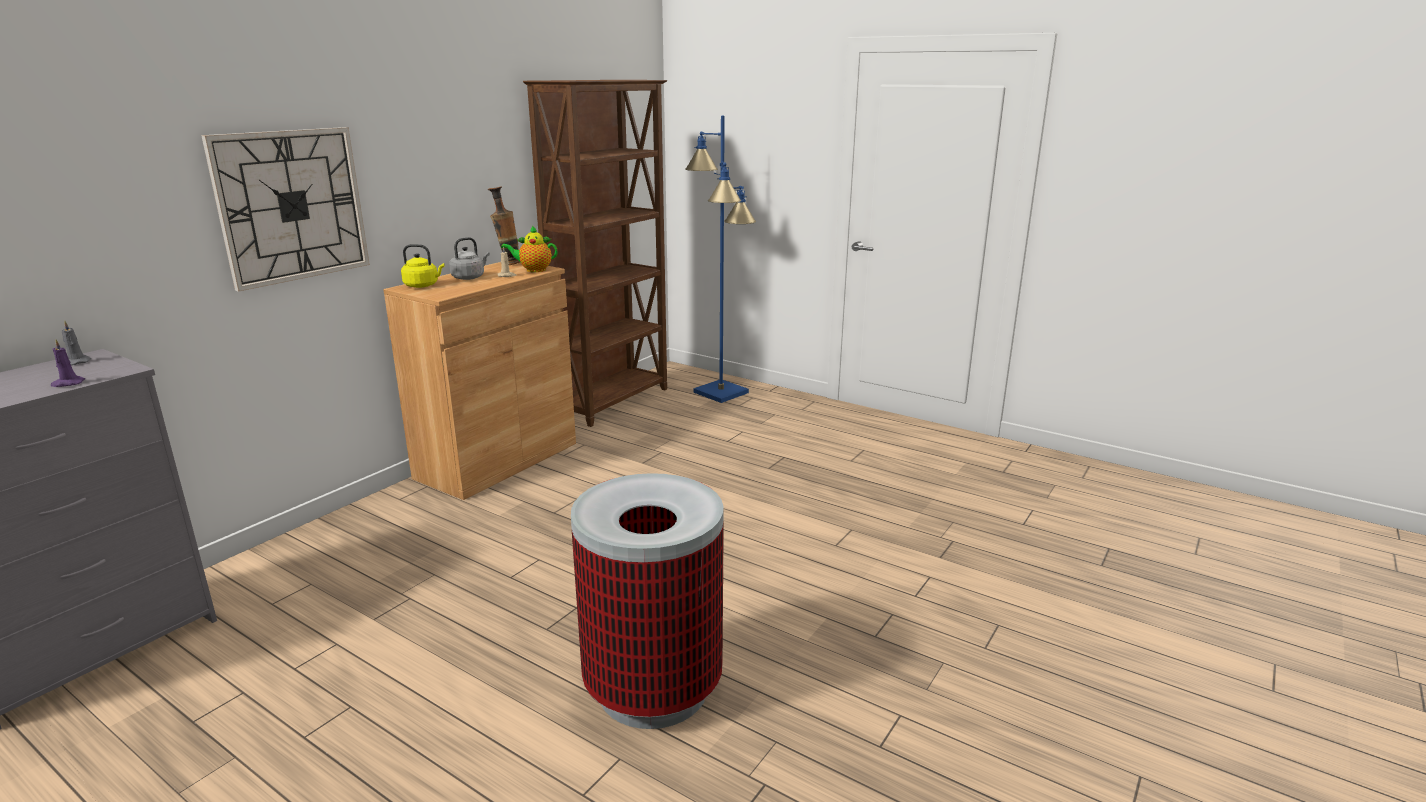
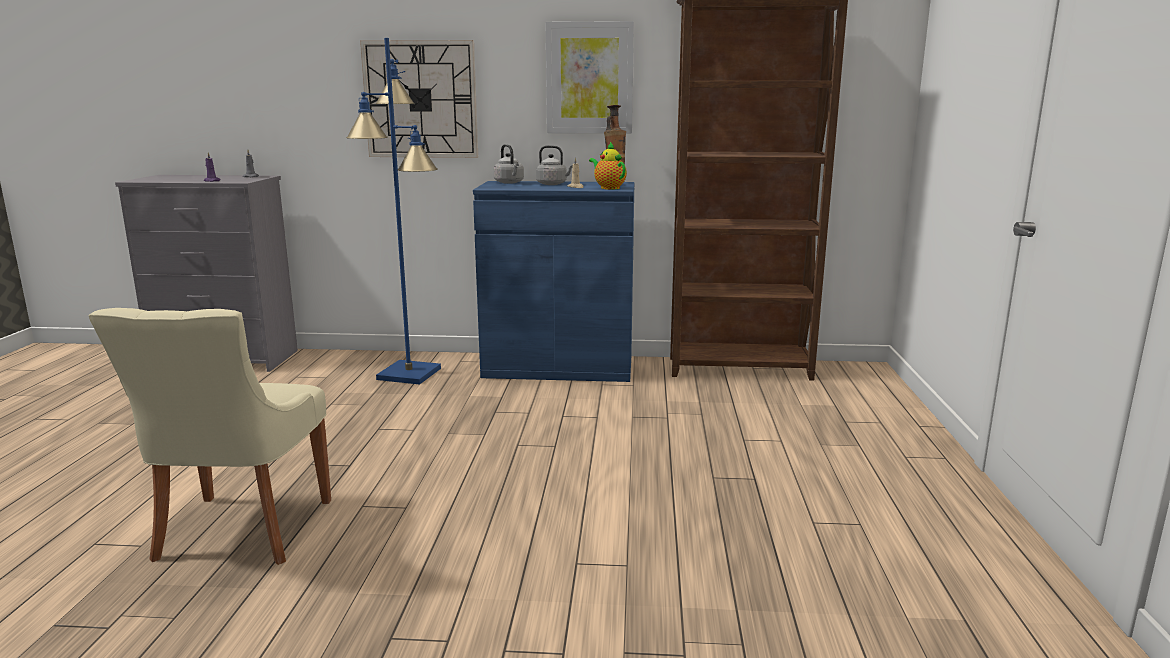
camera: 60 degrees right, 5 degrees down
brown cabinet [383,262,576,500] -> blue cabinet [473,181,634,382]
yellow kettle [401,244,445,288] -> grey kettle [494,144,524,184]
trash can [571,473,724,729] -> beige chair [88,308,331,565]
blue floor lamp [685,115,756,403] -> blue floor lamp moved to [346,38,441,385]
none -> picture [546,21,634,133]

